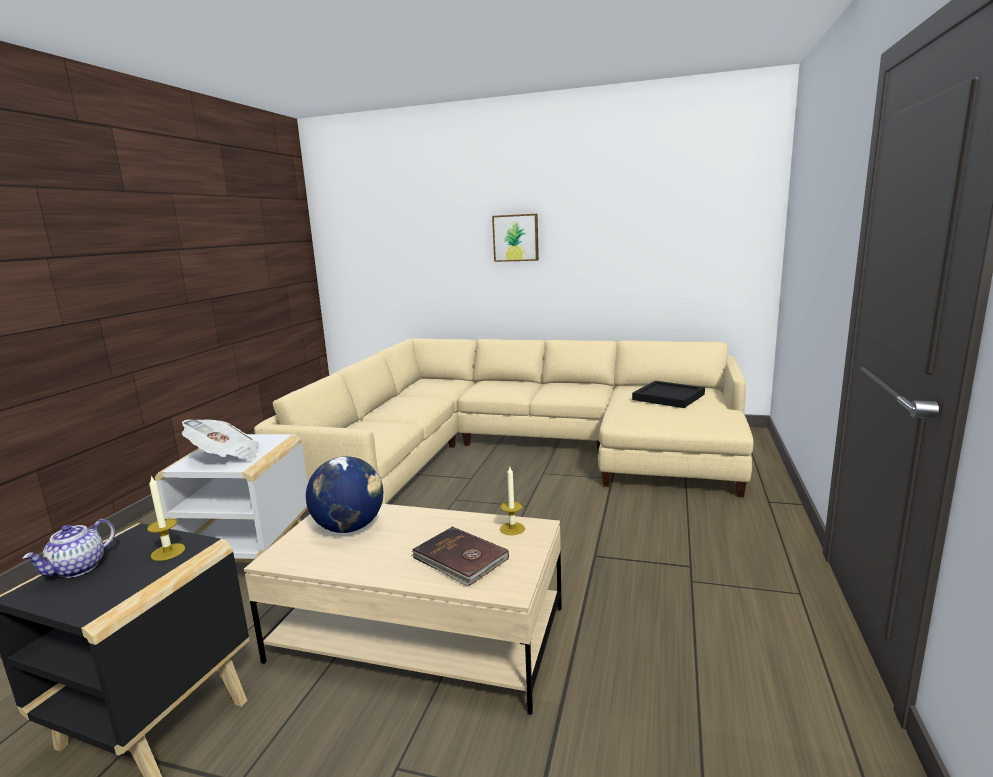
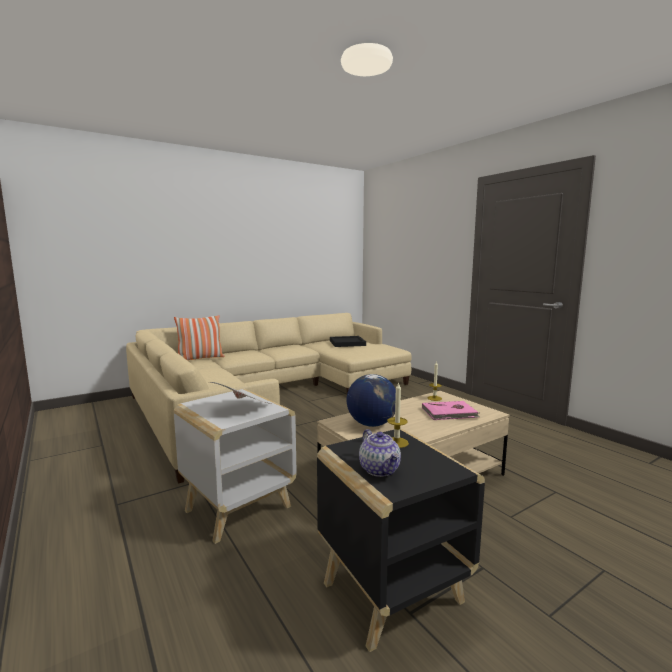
camera: 50 degrees left, 5 degrees down
brown book [412,527,509,586] -> pink book [422,401,480,420]
picture [492,214,539,262] -> none
none -> pillow [174,315,224,360]

